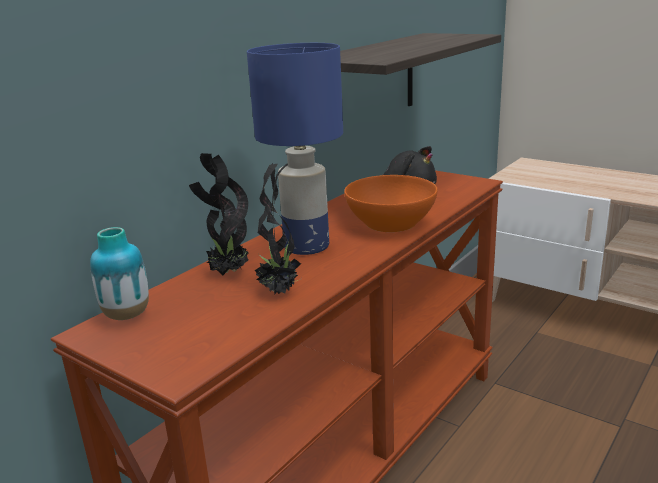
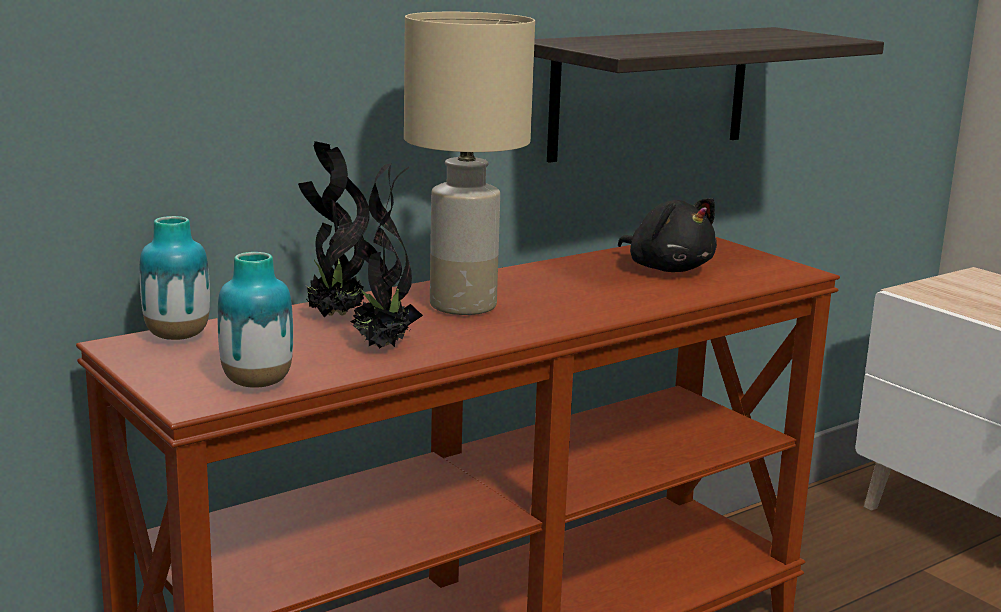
camera: 15 degrees right, 5 degrees down
blue table lamp [247,43,343,255] -> beige table lamp [404,12,535,315]
orange bowl [344,175,438,232] -> none
none -> vase [218,252,293,388]

